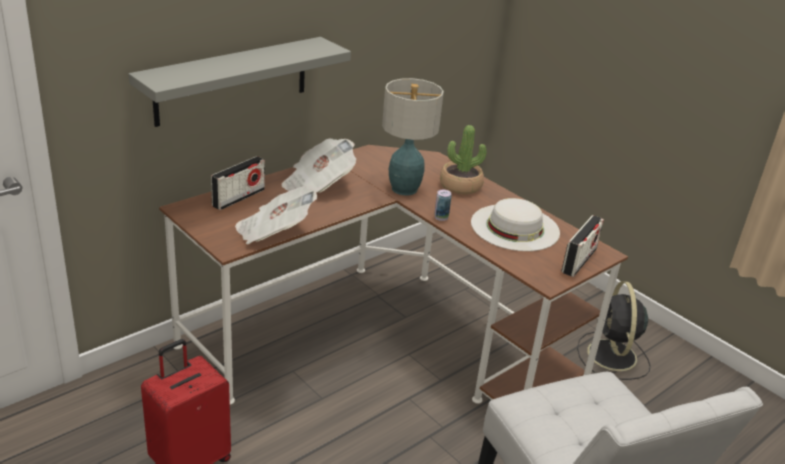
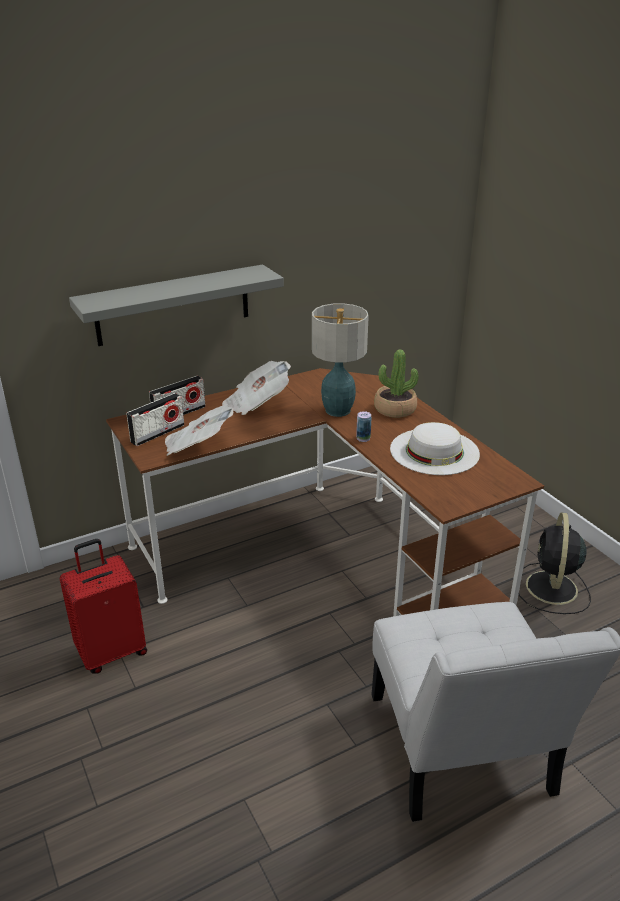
camera: 15 degrees right, 0 degrees up
radio [561,215,604,277] -> radio moved to [126,393,184,446]

